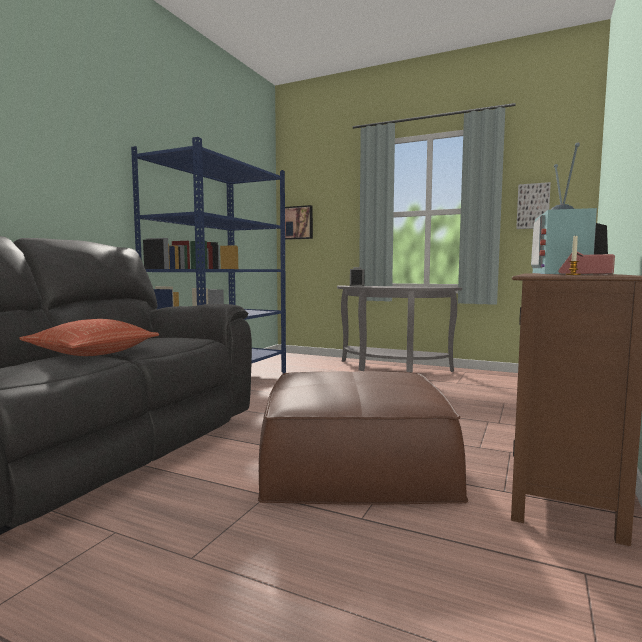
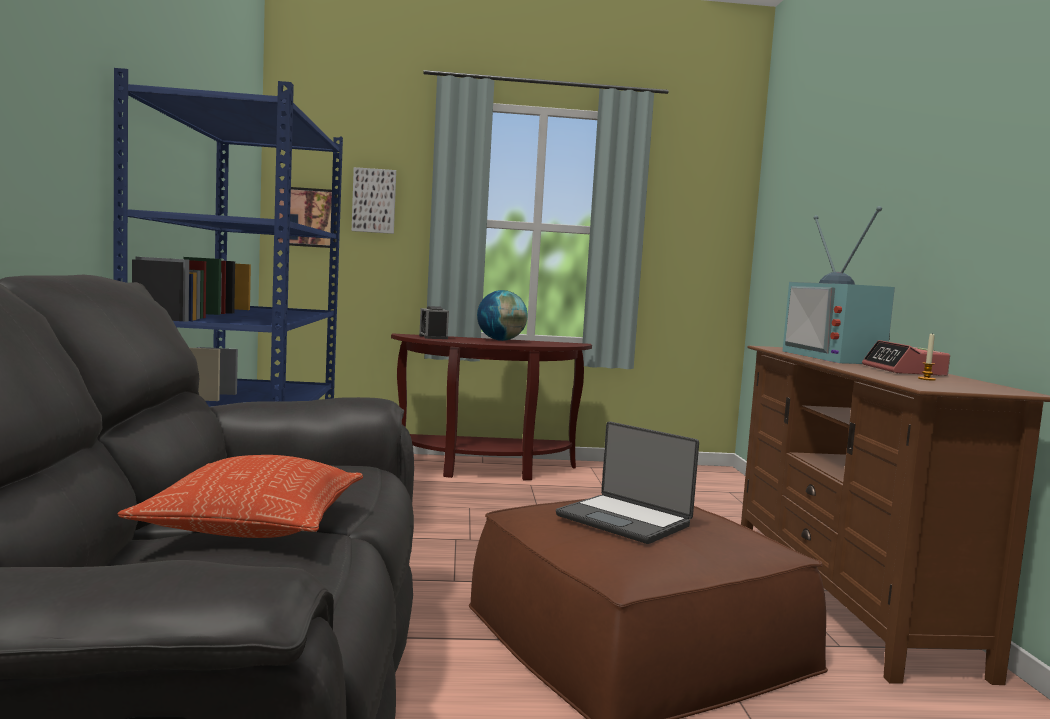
camera: 30 degrees left, 0 degrees up
grey console table [337,286,462,373] -> brown console table [391,333,592,480]
picture [516,182,551,229] -> picture moved to [352,167,396,234]
none -> globe [477,290,528,341]
none -> laptop [556,421,699,544]

